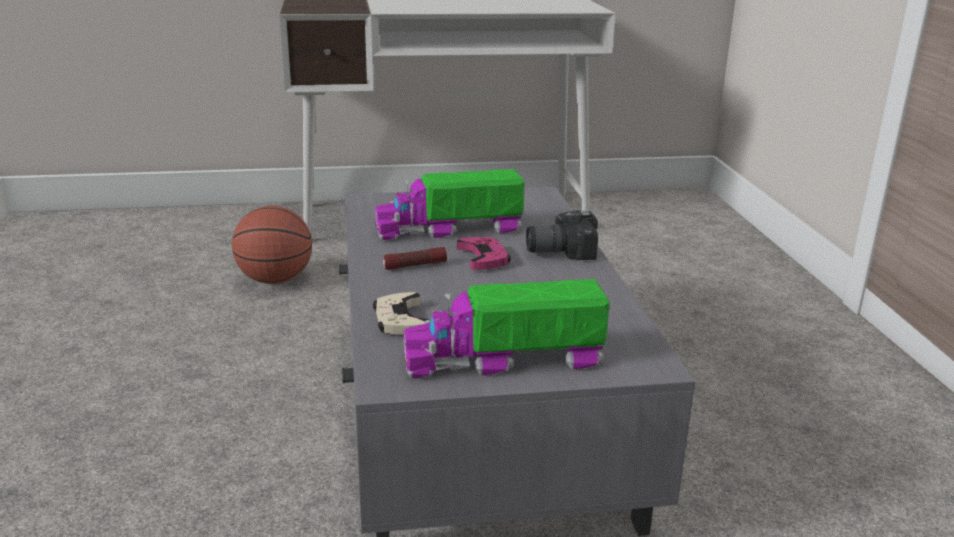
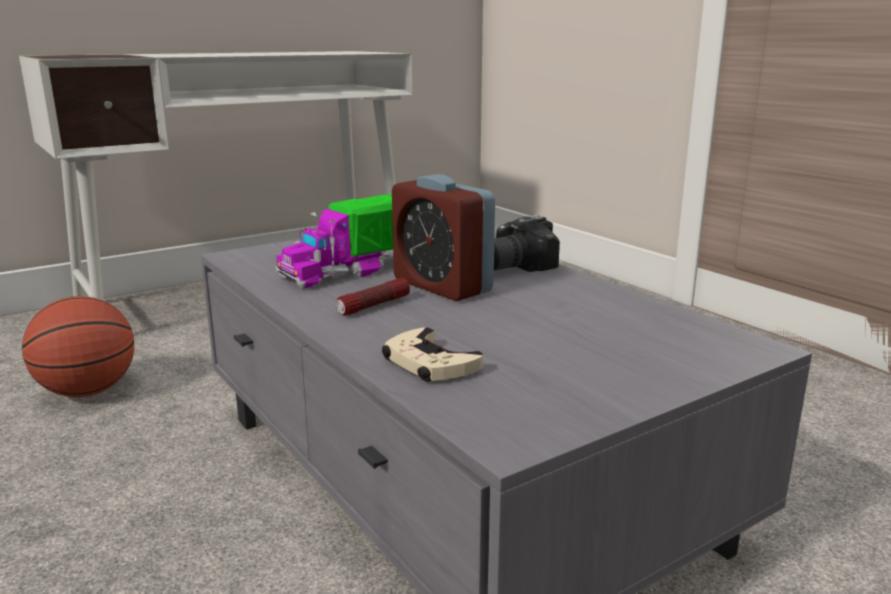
camera: 25 degrees left, 5 degrees down
toy truck [402,279,610,378] -> none
pink game controller [457,237,511,270] -> alarm clock [392,174,495,301]

